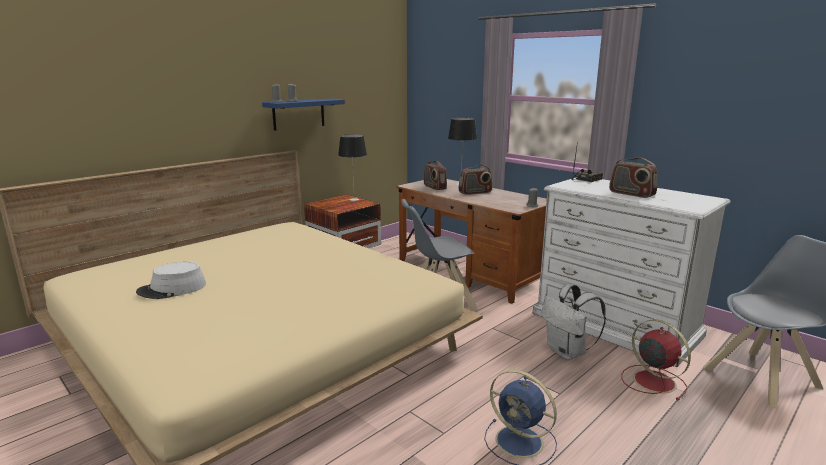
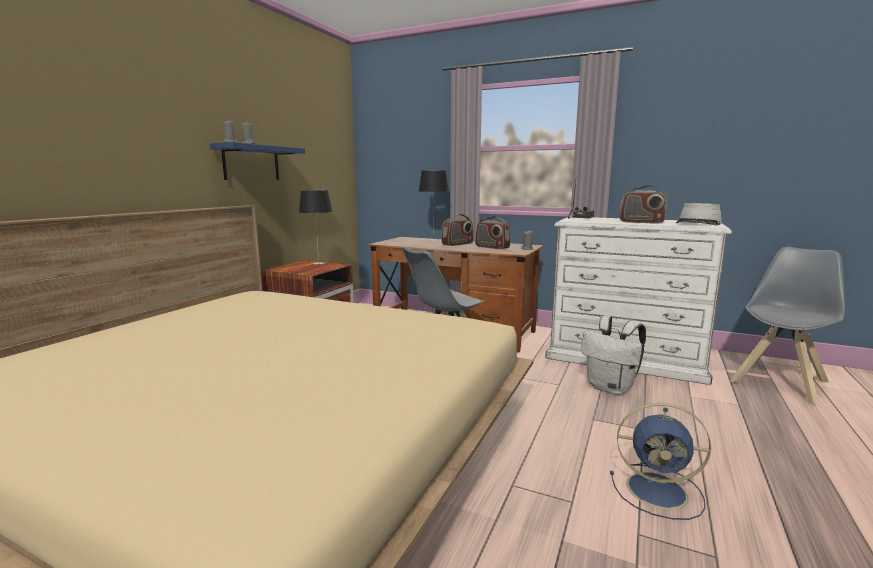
camera: 20 degrees left, 5 degrees down
grey hat [136,262,206,299] -> grey hat moved to [676,203,722,225]
radio [424,161,447,190] -> radio moved to [475,216,510,249]
red fan [621,319,691,400] -> none

